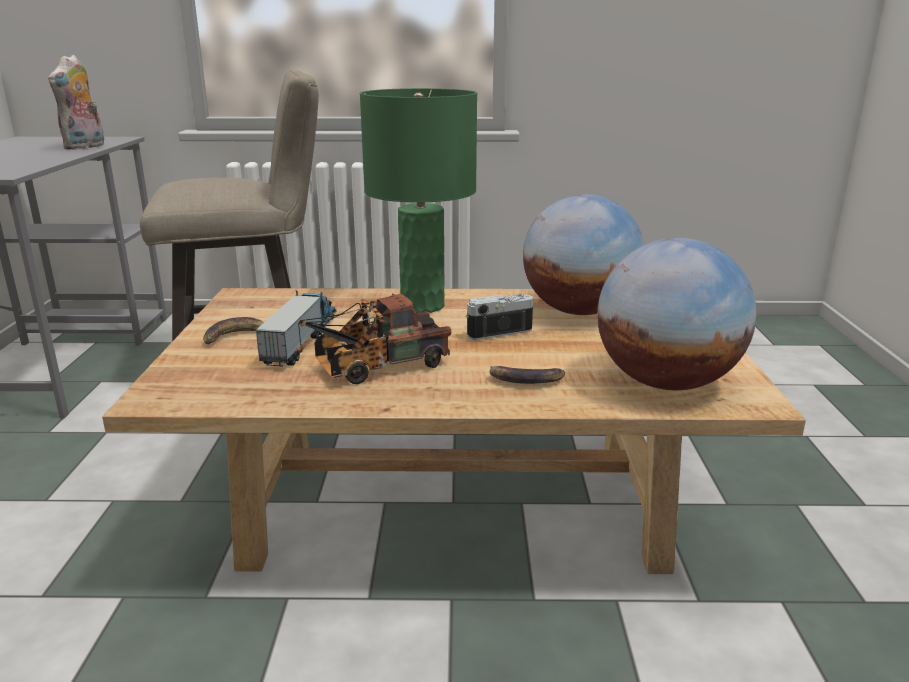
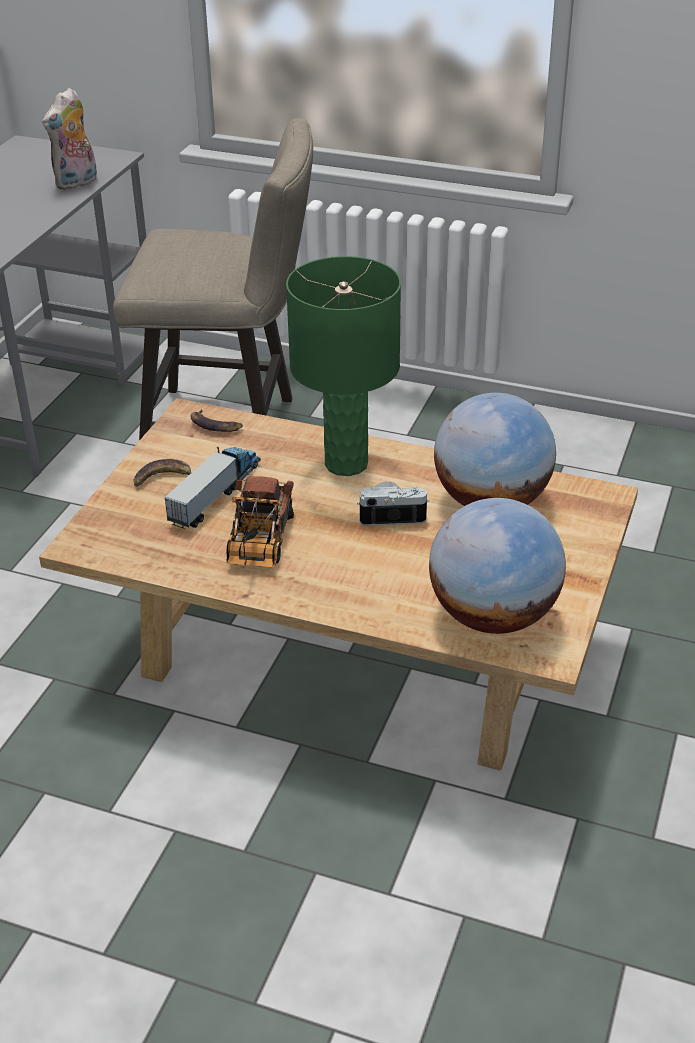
camera: 20 degrees right, 15 degrees up
toy truck [296,293,451,384] -> toy truck turned 75 degrees counterclockwise [226,476,294,567]
banana [490,366,565,384] -> banana moved to [191,409,243,432]

